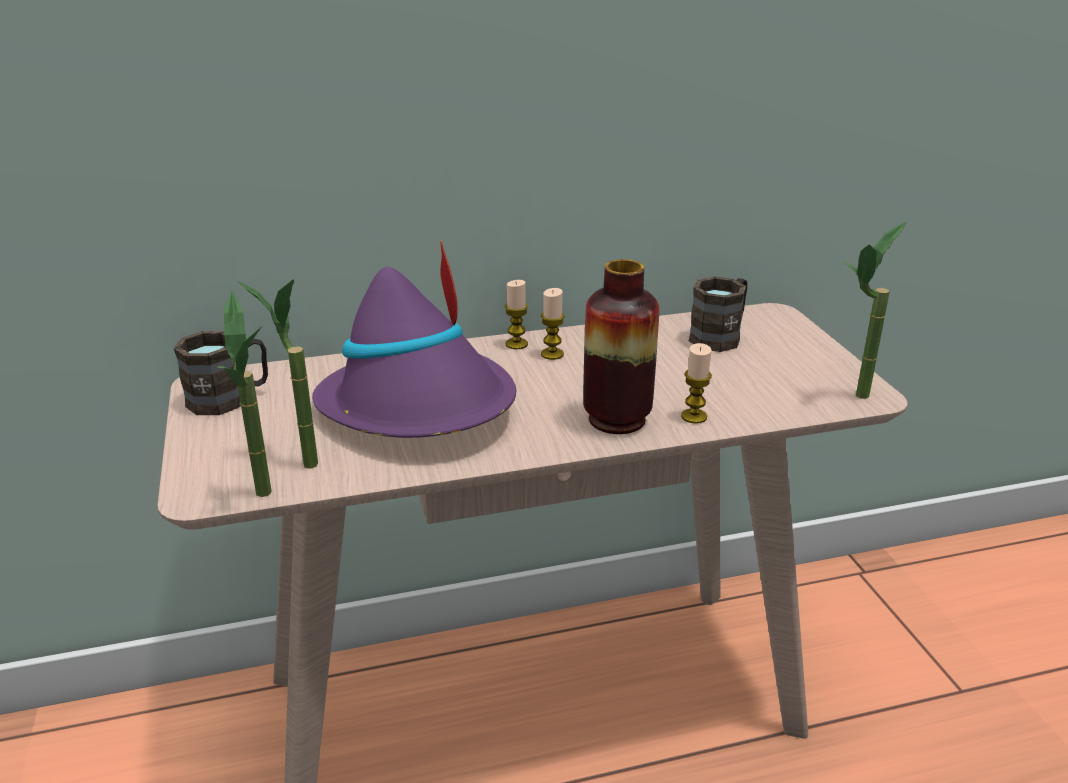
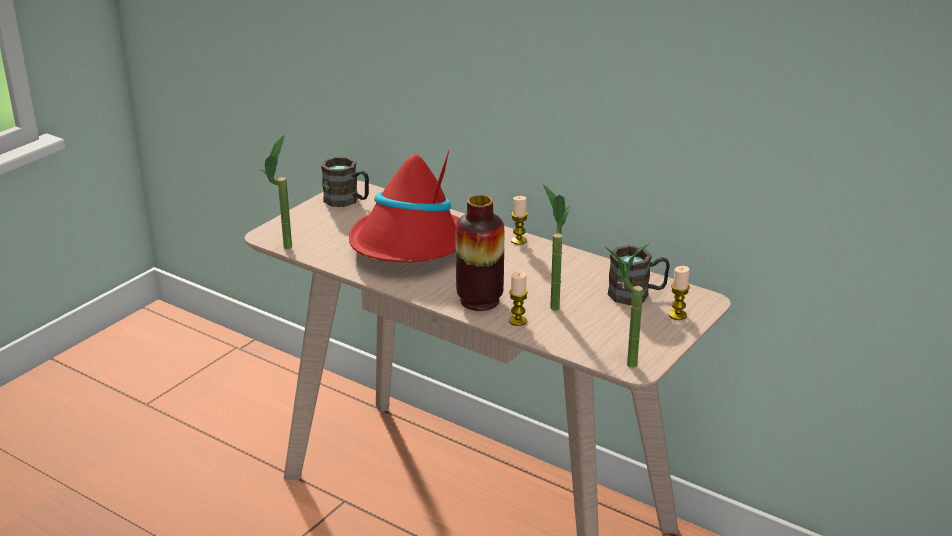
camera: 50 degrees right, 0 degrees up
potted plant [237,279,318,469] -> potted plant moved to [543,185,570,311]
purple hat [312,241,516,438] -> red hat [349,150,460,262]
candle [541,288,565,360] -> candle moved to [669,266,690,320]

